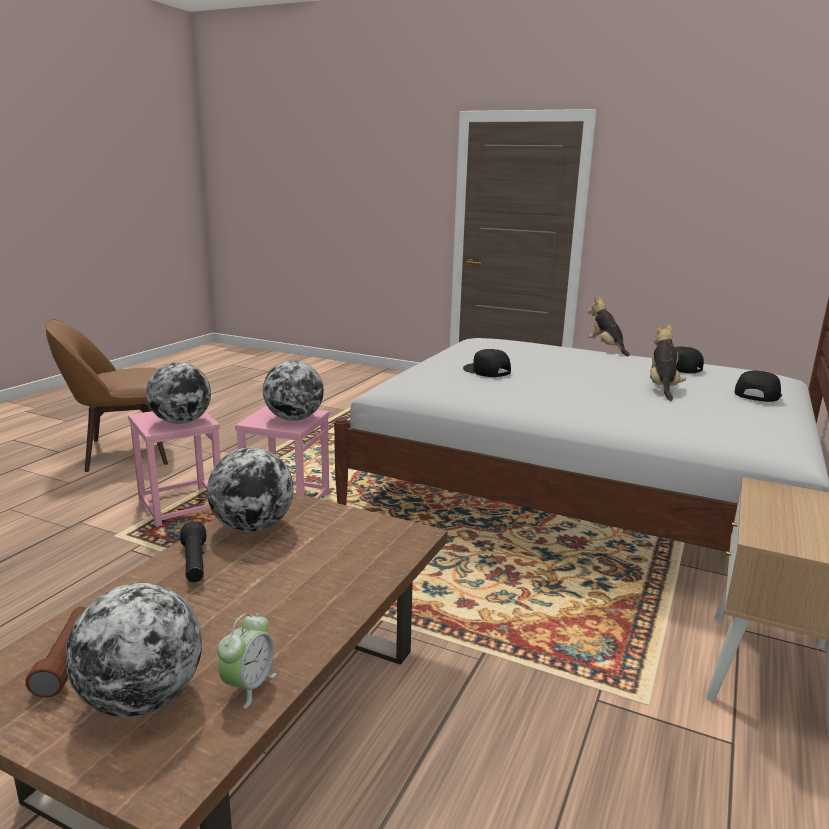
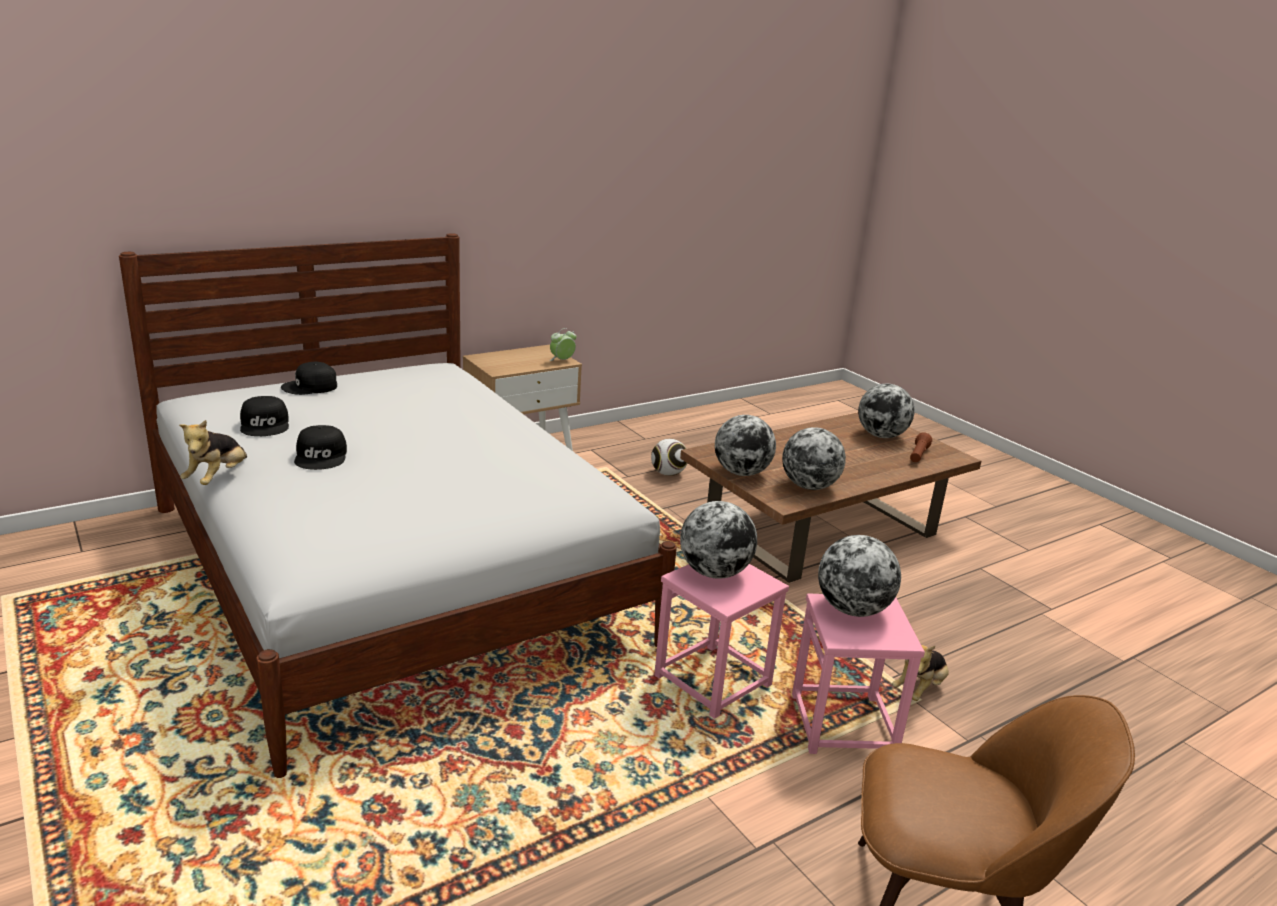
camera: 150 degrees left, 5 degrees up
black flashlight [180,521,207,582] -> none
alarm clock [217,613,276,709] -> alarm clock moved to [549,328,576,361]
black cap [463,349,511,377] -> black cap moved to [294,425,347,470]
plush toy [650,324,686,401] -> plush toy moved to [892,645,949,701]
none -> football [651,439,687,476]
none -> globe [715,415,776,476]

